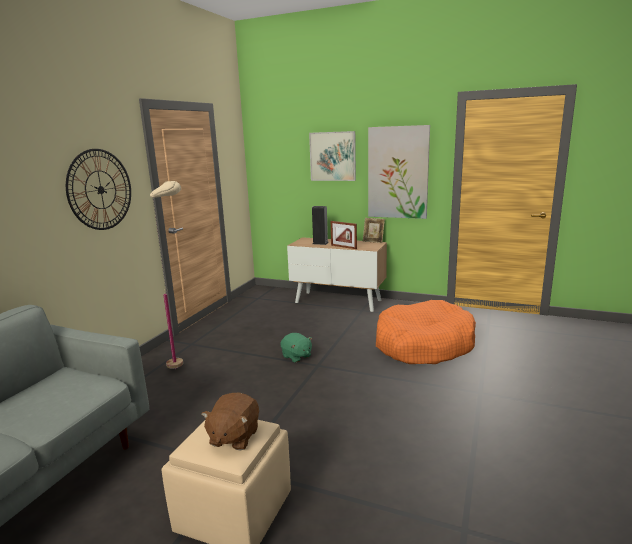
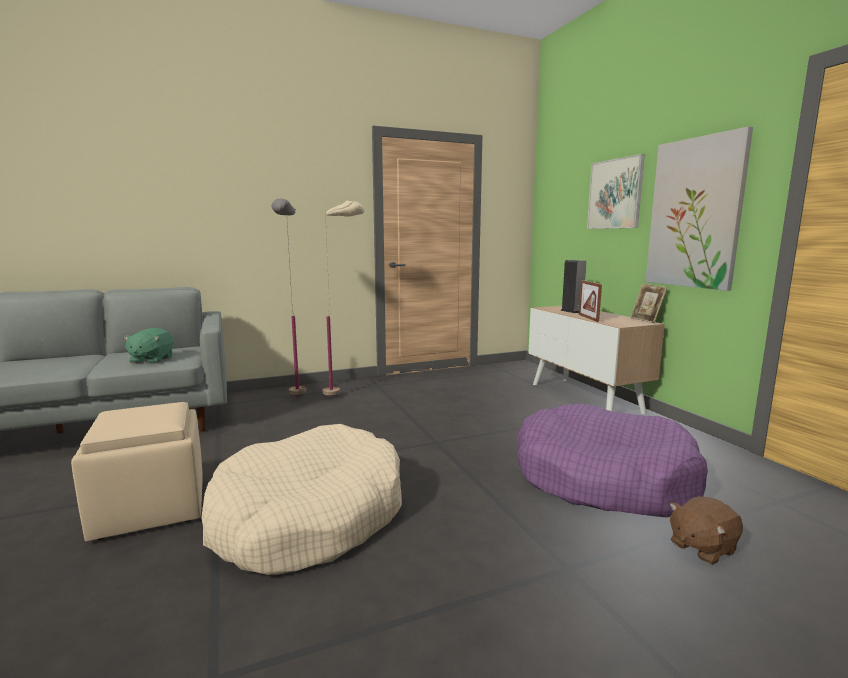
camera: 45 degrees right, 5 degrees down
wall clock [66,149,131,230] -> none
brown plush toy [201,393,259,451] -> brown plush toy moved to [669,496,743,565]
green plush toy [280,333,312,363] -> green plush toy moved to [123,328,173,364]
orange dog bed [376,300,476,364] -> purple dog bed [517,404,708,517]
none -> beige dog bed [201,424,402,575]
none -> grey floor lamp [272,199,306,397]

